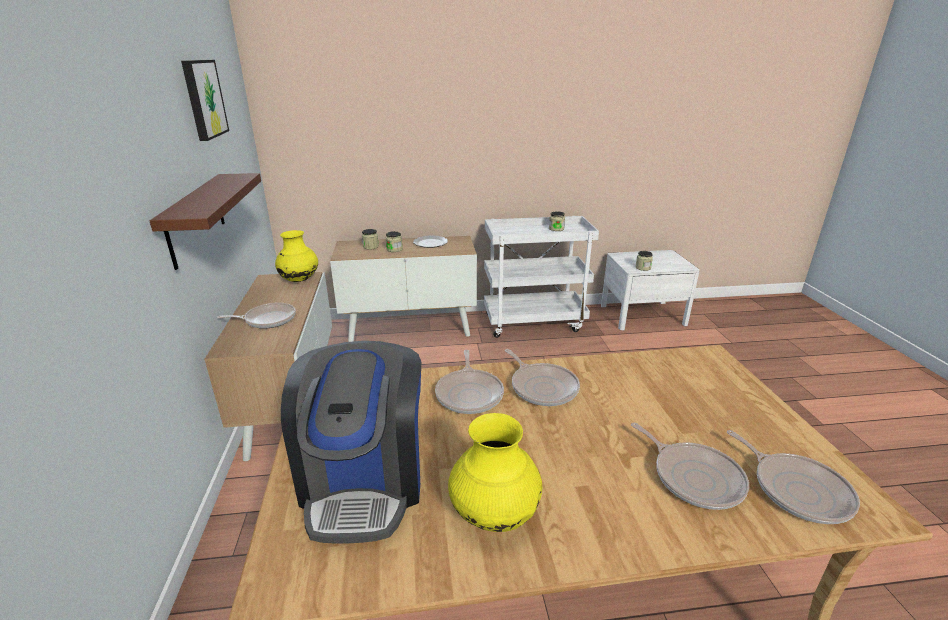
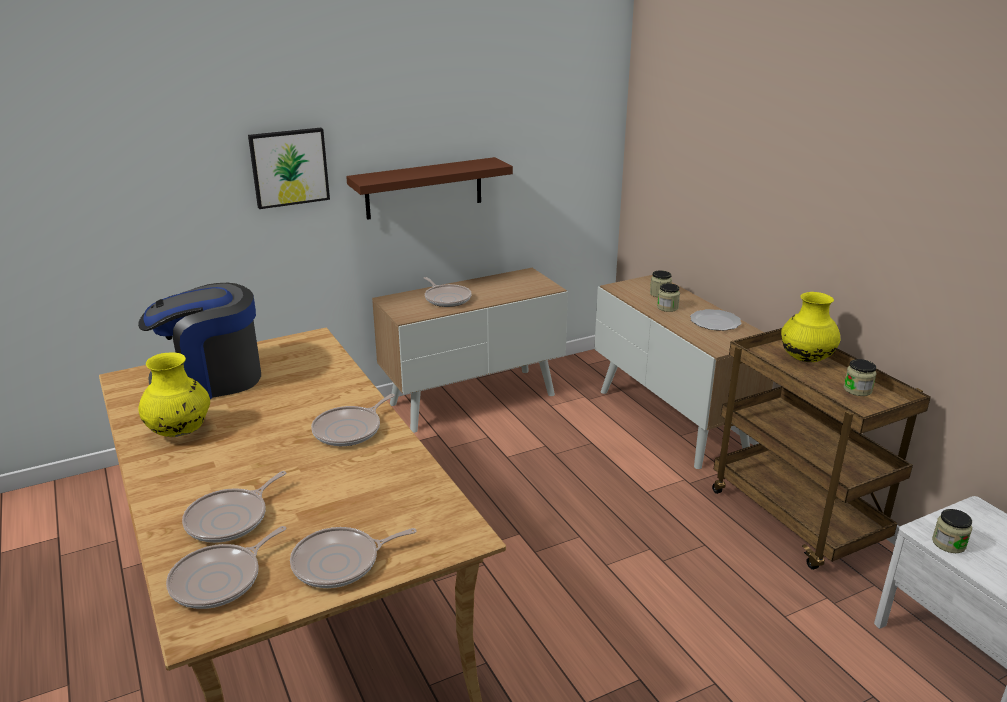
camera: 70 degrees right, 0 degrees up
picture [181,60,229,141] -> picture moved to [248,128,330,209]
yellow vase [275,230,318,282] -> yellow vase moved to [781,292,841,362]
frying pan [435,350,504,414] -> frying pan moved to [290,527,417,588]
white cart [484,216,599,338] -> brown cart [712,328,931,570]

